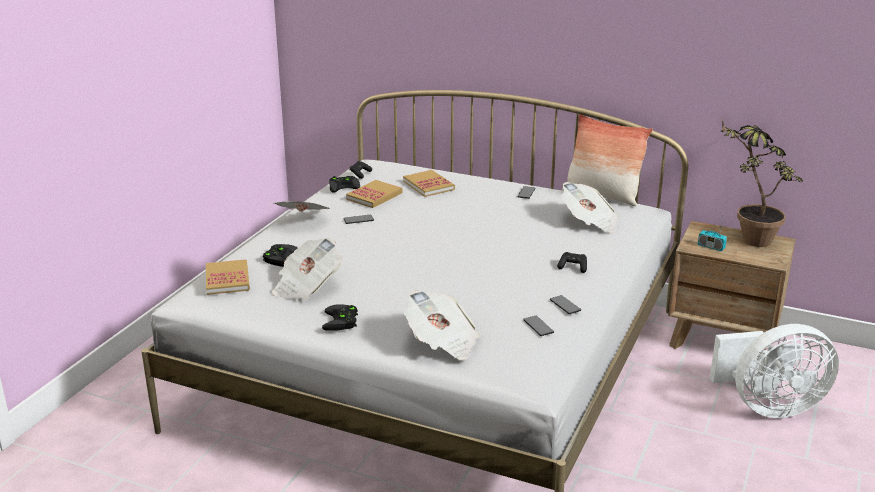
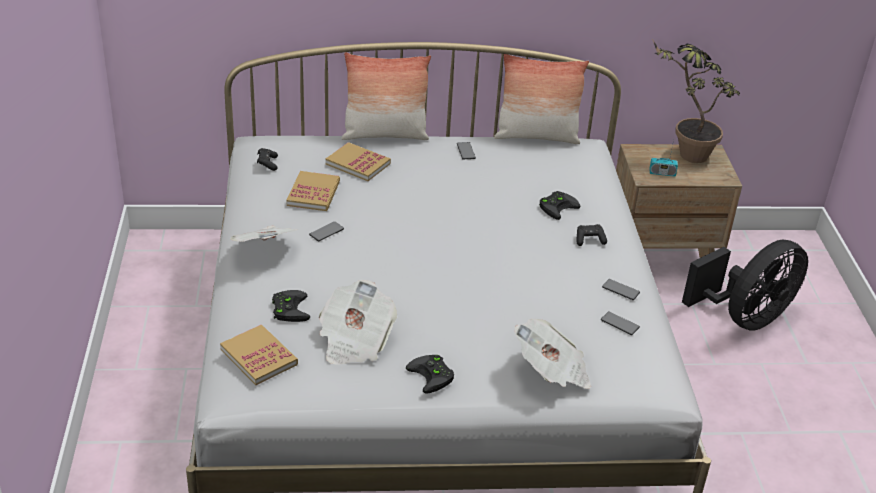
camera: 30 degrees left, 10 degrees up
black game controller [329,176,360,193] -> black game controller moved to [539,191,580,220]
newspaper [561,182,619,233] -> none
white fan [710,324,839,418] -> black fan [682,240,808,331]
none -> pillow [342,52,431,140]

